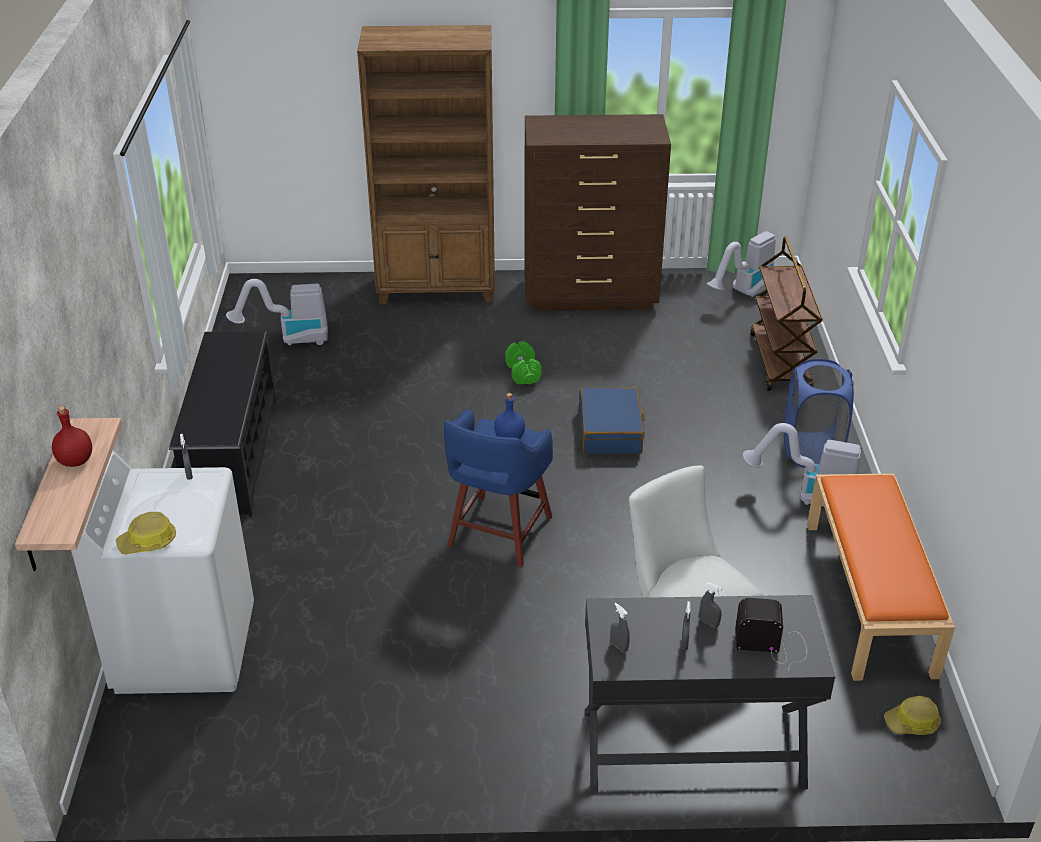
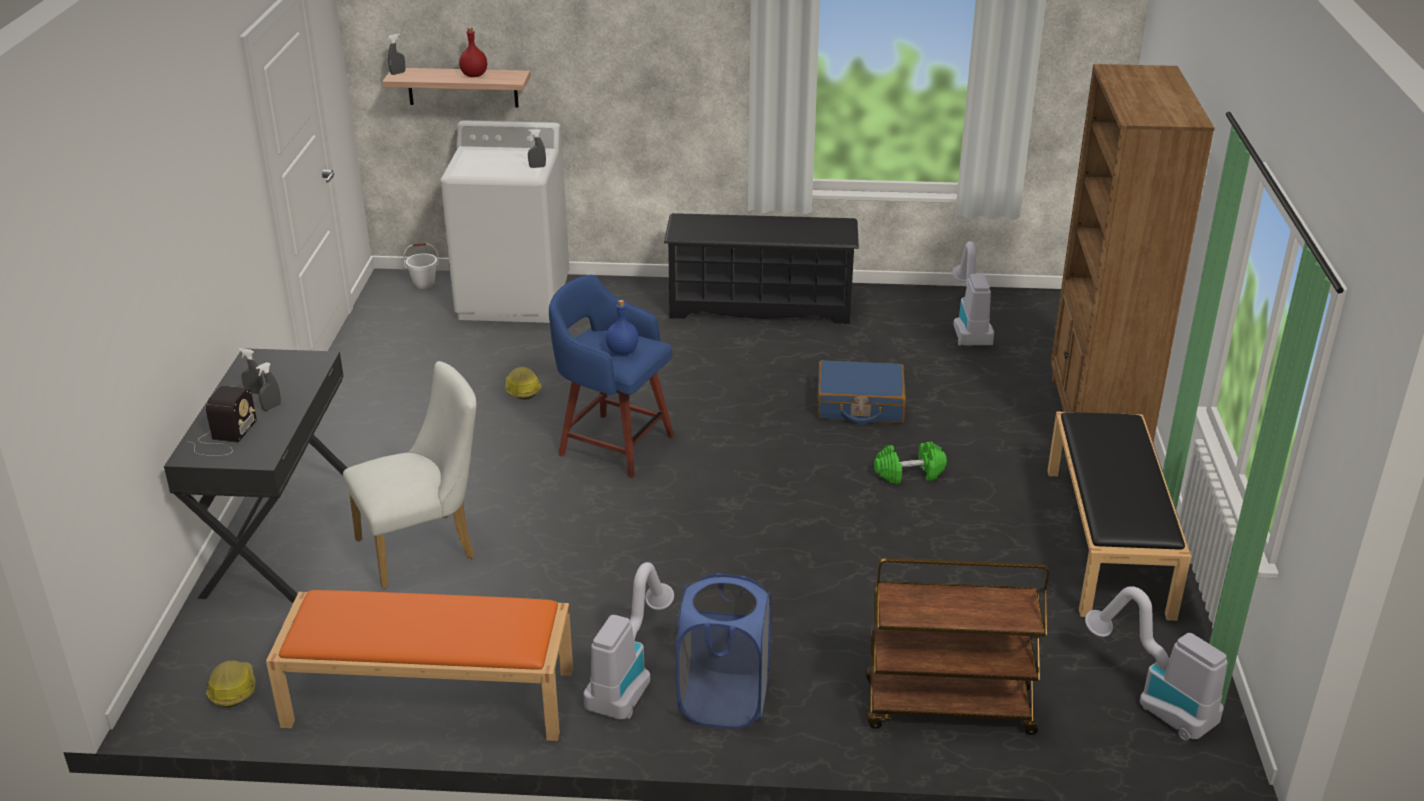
camera: 95 degrees right, 5 degrees down
hard hat [116,512,176,554] -> hard hat moved to [505,367,542,400]
brown dresser [524,114,671,311] -> black bench [1048,411,1191,621]
blue suitcase [579,387,645,454] -> blue suitcase moved to [818,360,906,424]
grey spray bottle [610,603,630,652] -> grey spray bottle moved to [388,34,405,75]
none -> white bucket [403,243,439,289]

